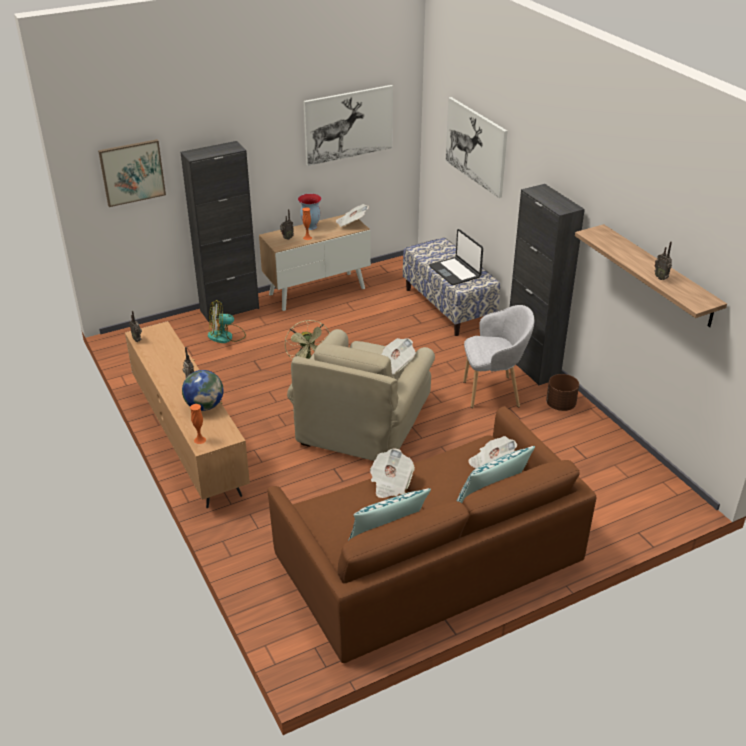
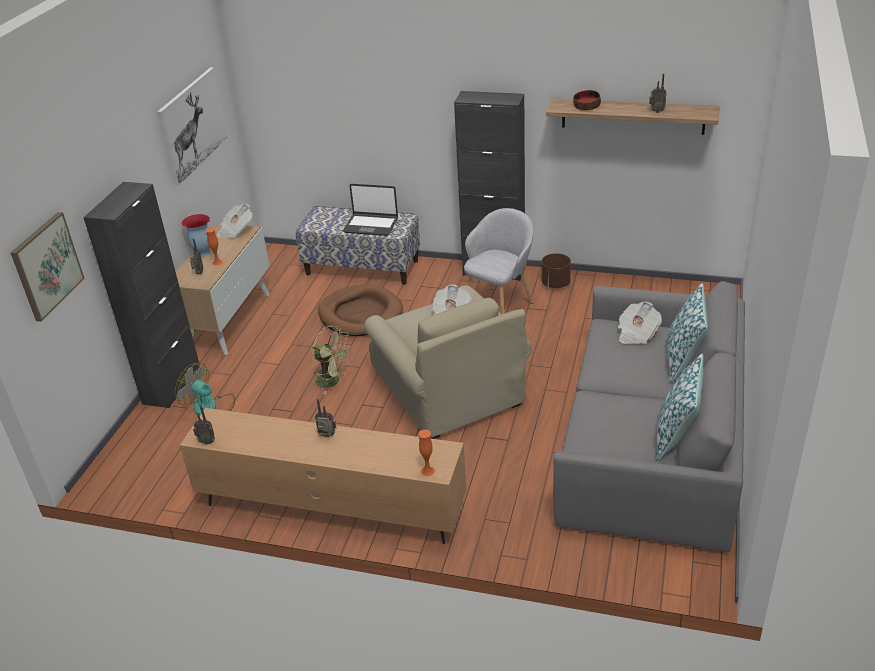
camera: 45 degrees left, 0 degrees up
globe [182,370,223,411] -> none
fan [208,300,246,343] -> fan turned 90 degrees clockwise [175,363,235,415]
brown sofa [268,406,596,663] -> grey sofa [553,281,745,552]
newspaper [370,448,415,498] -> none
picture [446,97,508,198] -> none
none -> brown dog bed [318,284,403,336]
none -> bowl [573,90,601,111]

